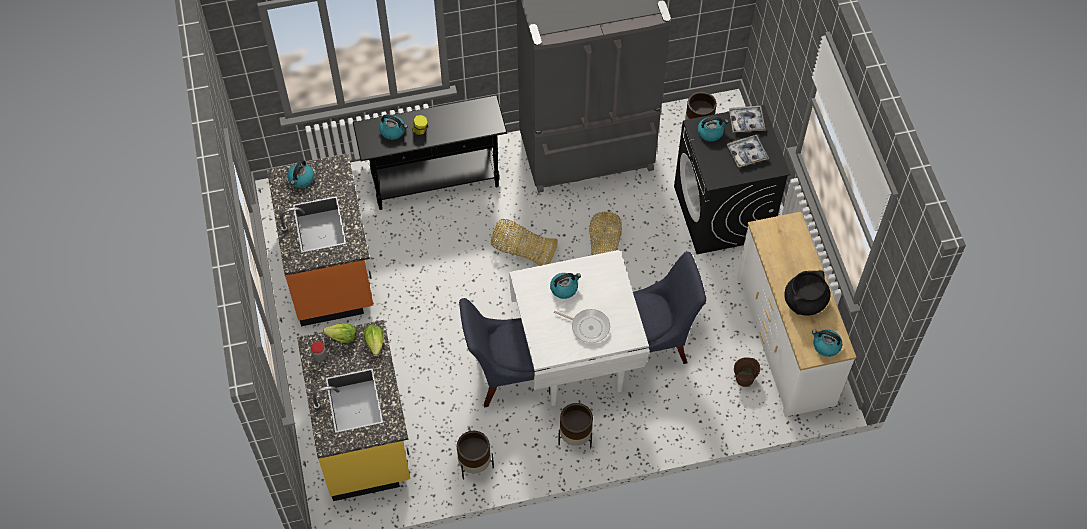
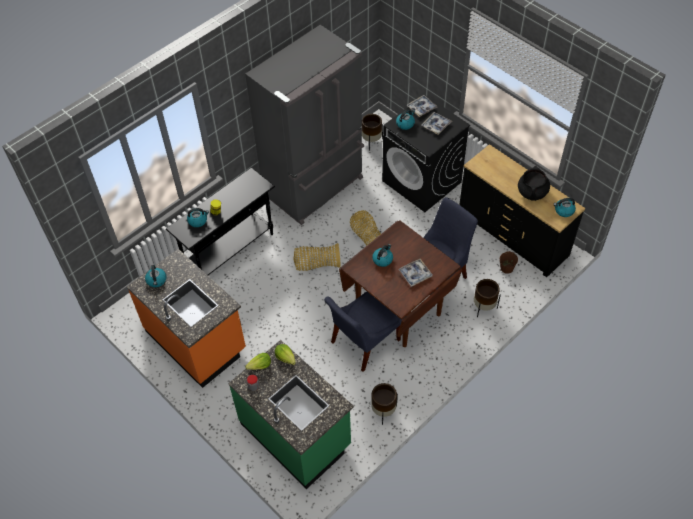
camera: 30 degrees left, 5 degrees down
yellow counter [297,320,410,501] -> green counter [228,340,354,489]
white dining table [509,250,650,406] -> brown dining table [339,220,462,347]
frying pan [554,309,610,343] -> tray [398,259,433,287]
brown planter [558,403,593,449] -> brown planter moved to [474,279,501,317]
white dresser [737,212,856,417] -> black dresser [459,144,585,277]

